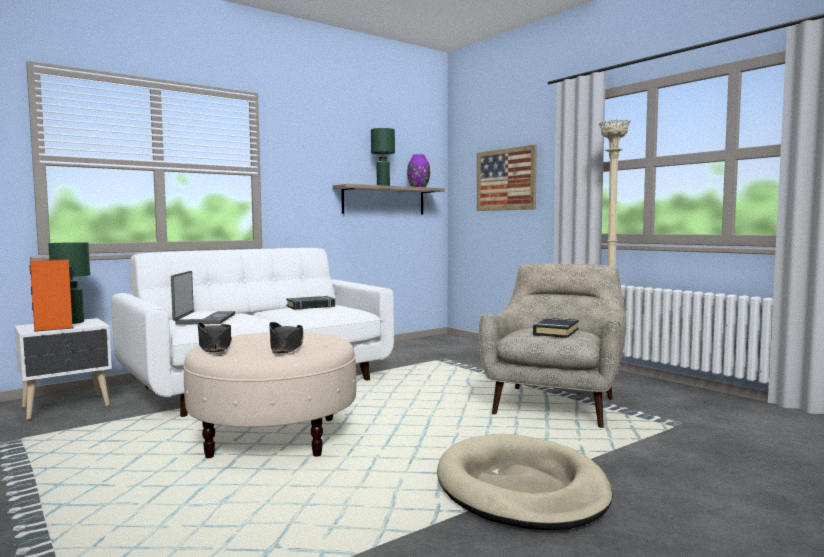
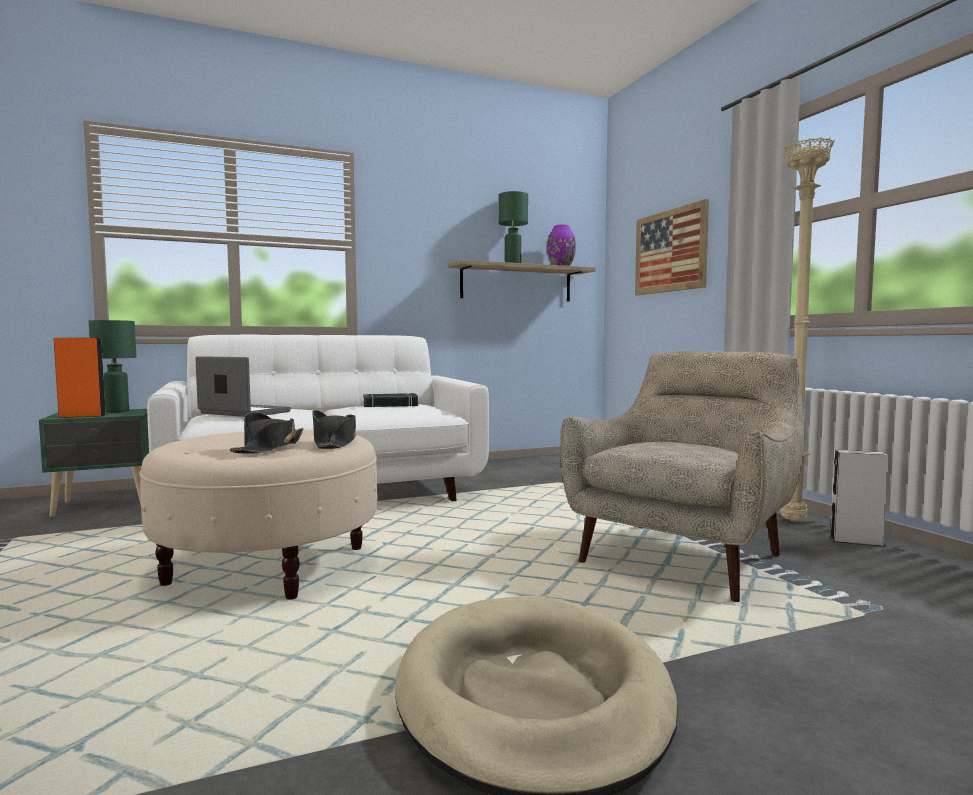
camera: 15 degrees right, 0 degrees up
white nightstand [15,318,112,420] -> green nightstand [39,409,149,517]
laptop [171,271,235,325] -> laptop turned 75 degrees counterclockwise [195,356,291,417]
black hat [198,322,232,352] -> black hat moved to [312,410,356,449]
black book [533,318,579,338] -> none
none -> grey speaker [830,450,889,547]

